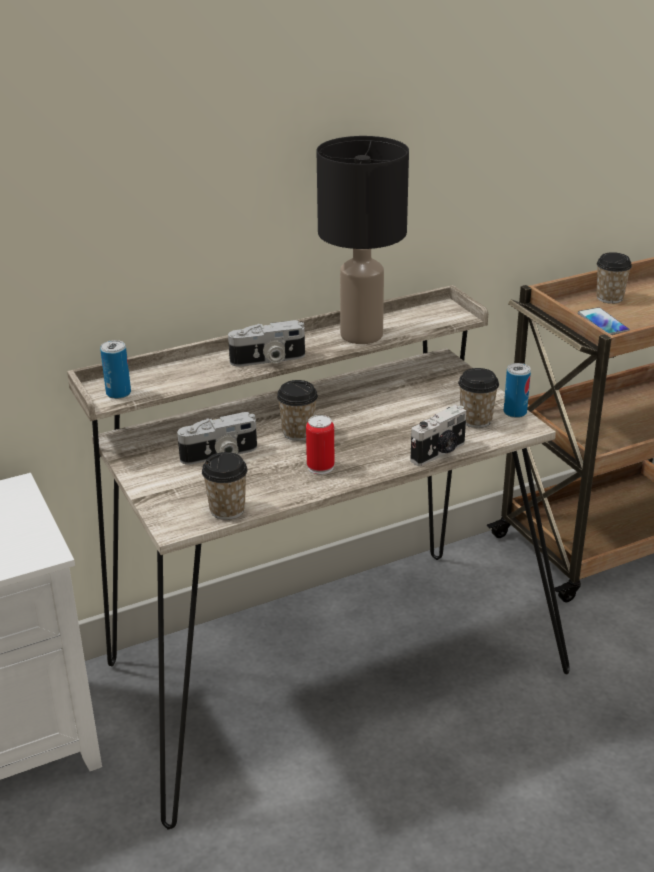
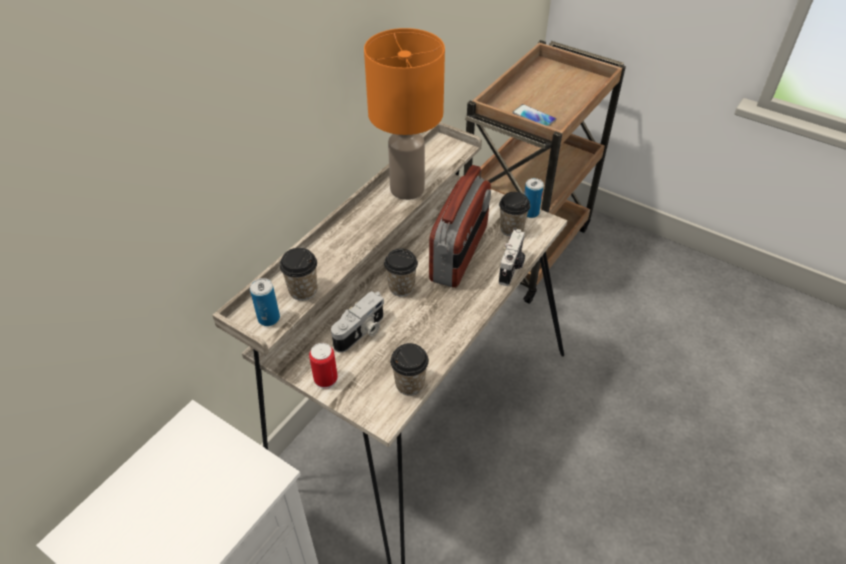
camera: 30 degrees left, 15 degrees up
camera [228,320,305,367] -> none
can [306,415,335,475] -> can moved to [309,343,338,389]
black table lamp [317,136,409,344] -> orange table lamp [364,28,445,200]
cup [596,252,632,304] -> cup moved to [280,248,317,301]
none -> radio [429,165,491,288]

